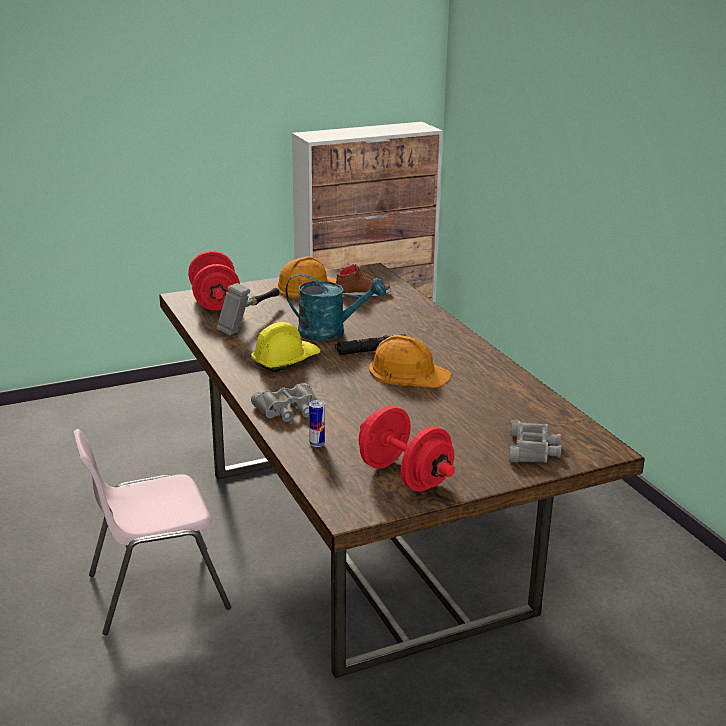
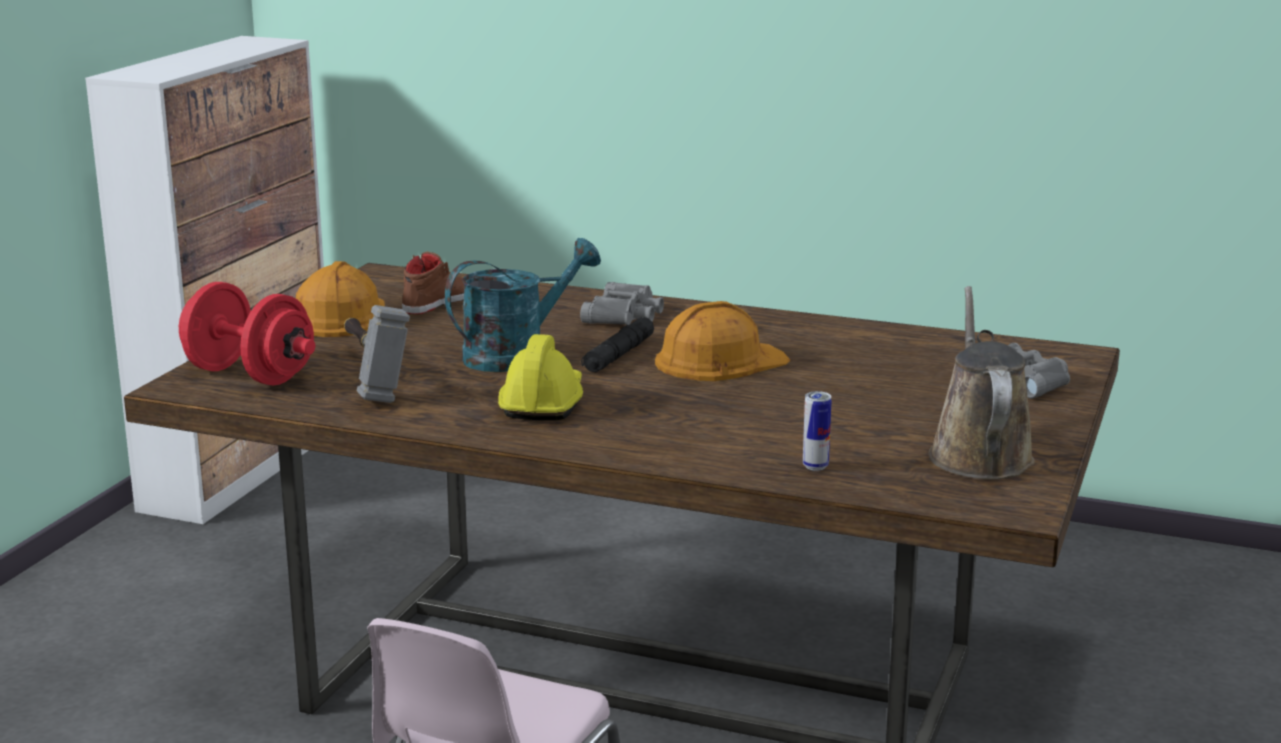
camera: 45 degrees left, 5 degrees down
grey binoculars [251,383,318,422] -> grey binoculars moved to [580,282,664,325]
red dumbbell [359,406,455,491] -> brown watering can [928,286,1035,479]

